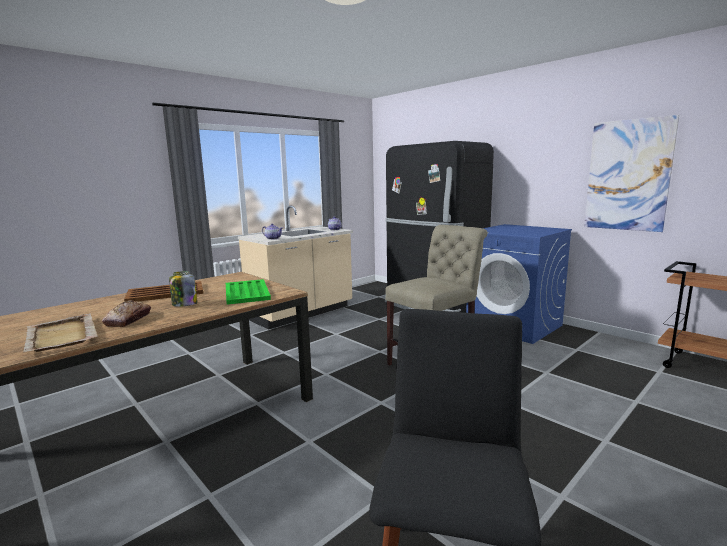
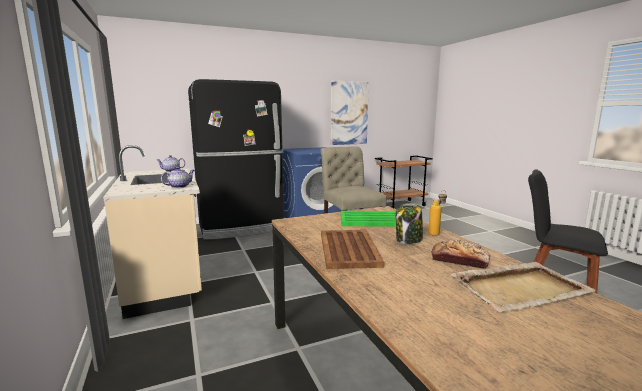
camera: 70 degrees left, 0 degrees up
none -> bottle [428,190,447,236]

